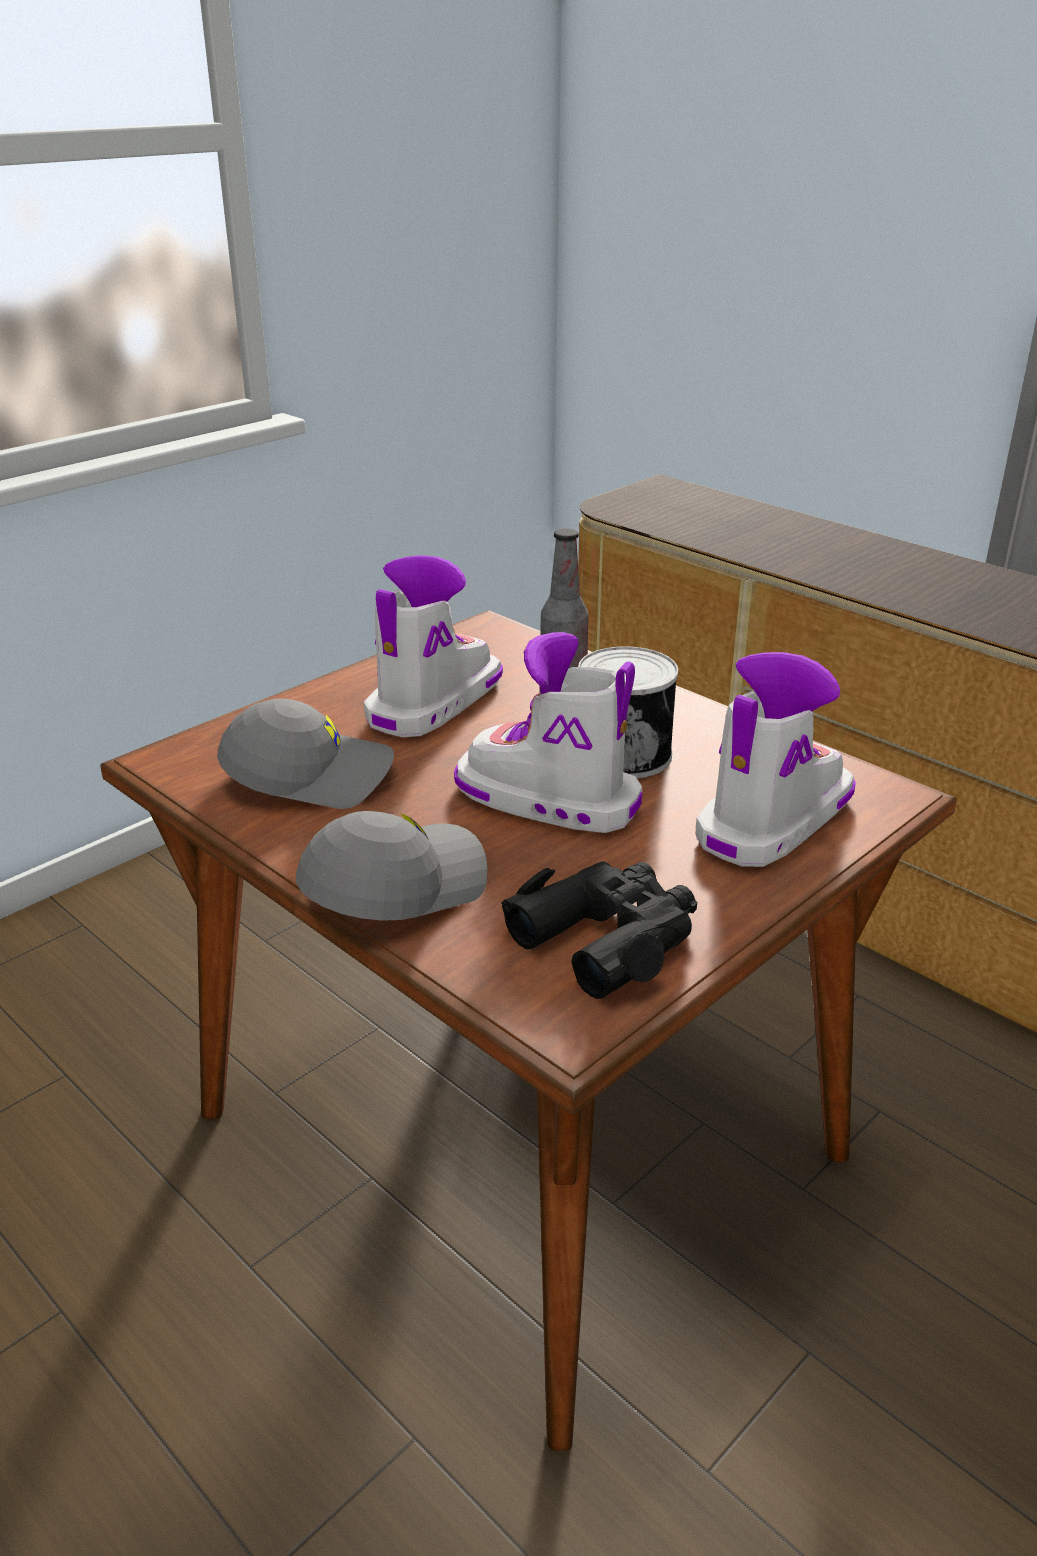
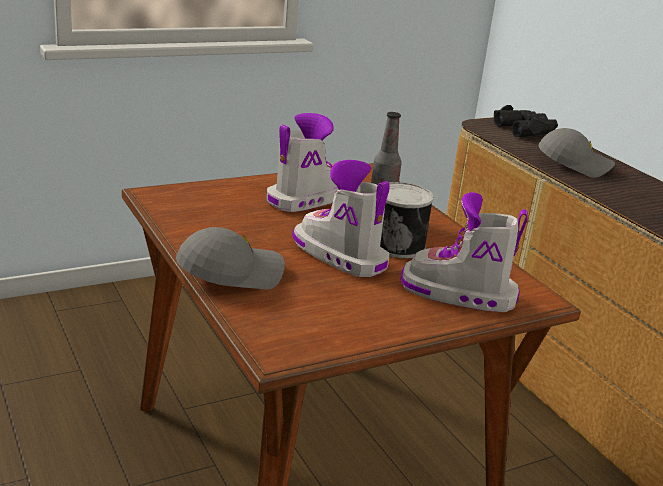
camera: 15 degrees right, 5 degrees down
grey cap [217,699,394,809] -> grey cap moved to [538,128,615,178]
black binoculars [501,861,697,999] -> black binoculars moved to [494,105,558,137]
boot [696,652,856,867] -> boot turned 135 degrees counterclockwise [401,192,528,312]

